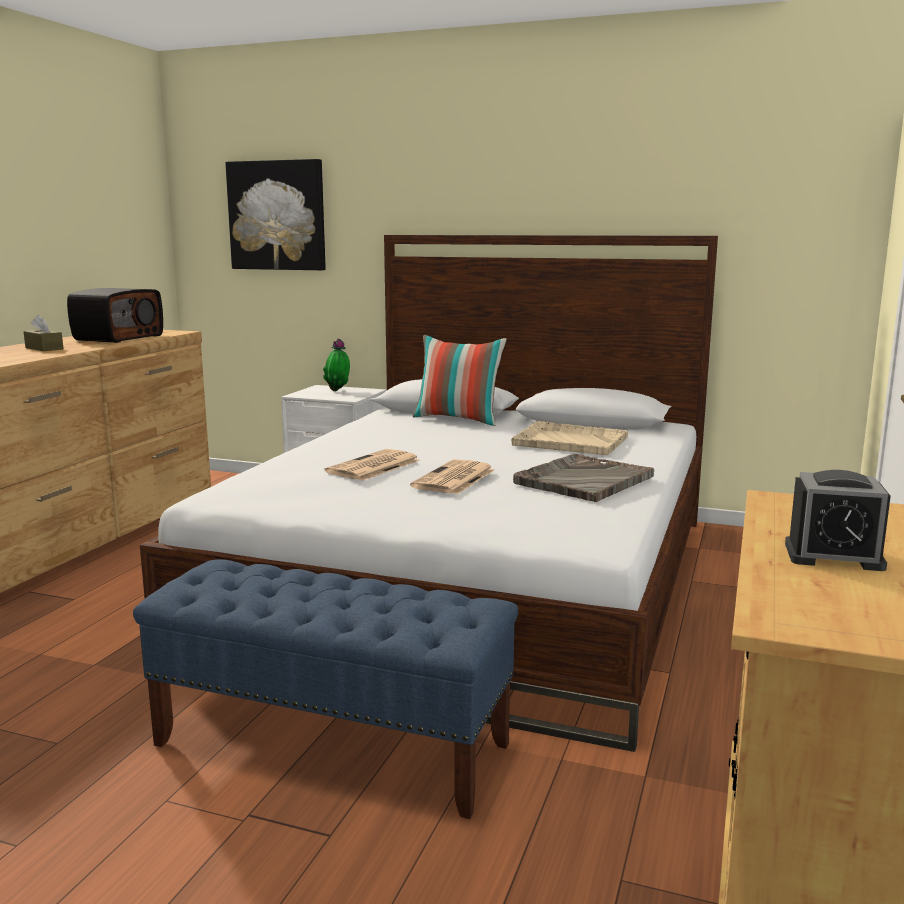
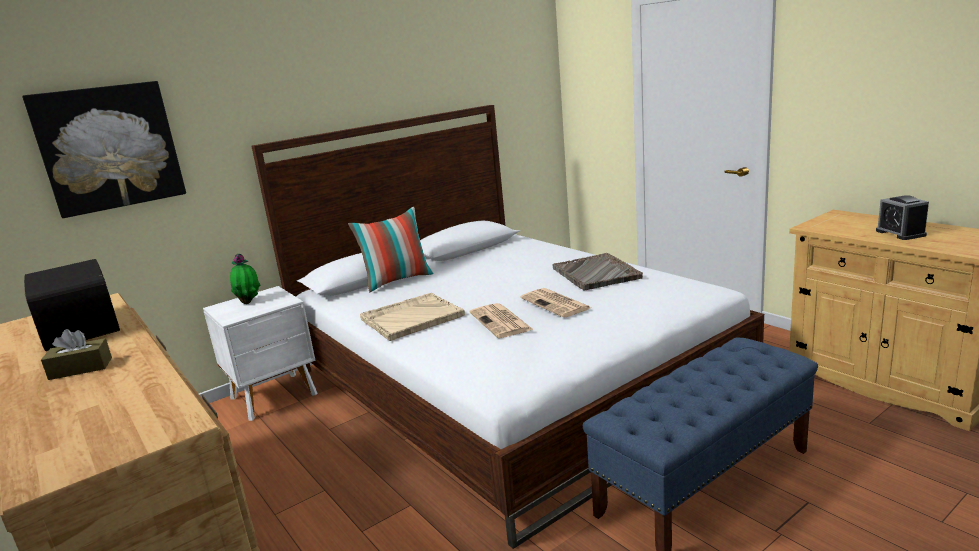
camera: 55 degrees left, 5 degrees up
beige tray [511,421,628,455] -> beige tray moved to [360,293,465,341]
alarm clock [785,470,891,571] -> alarm clock turned 120 degrees clockwise [876,195,929,240]

